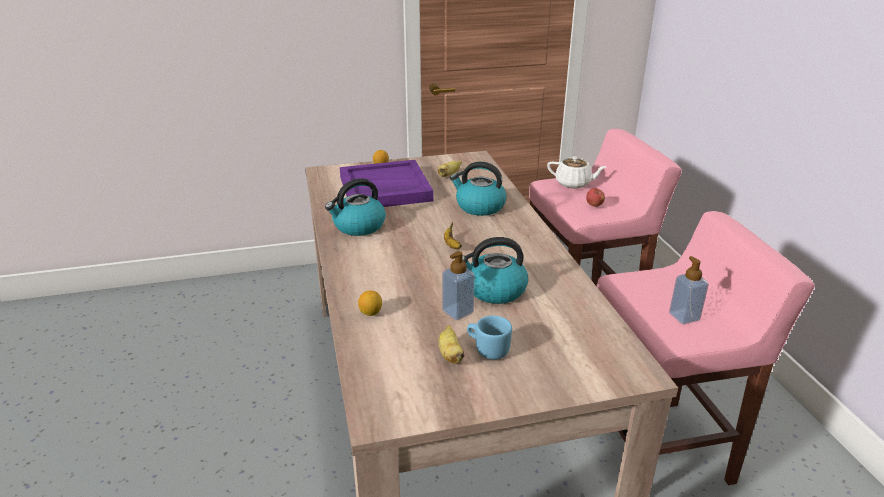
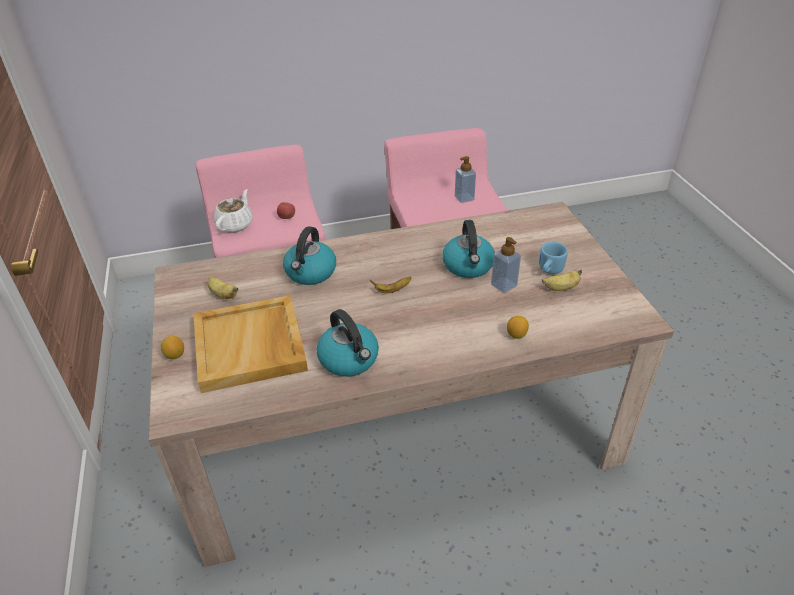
camera: 90 degrees left, 10 degrees up
purple tray [340,160,434,207] -> beige tray [193,295,308,393]

